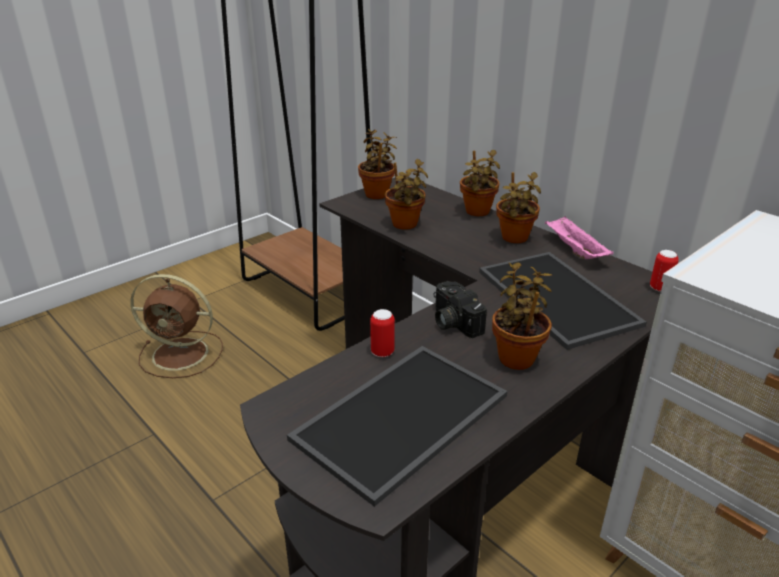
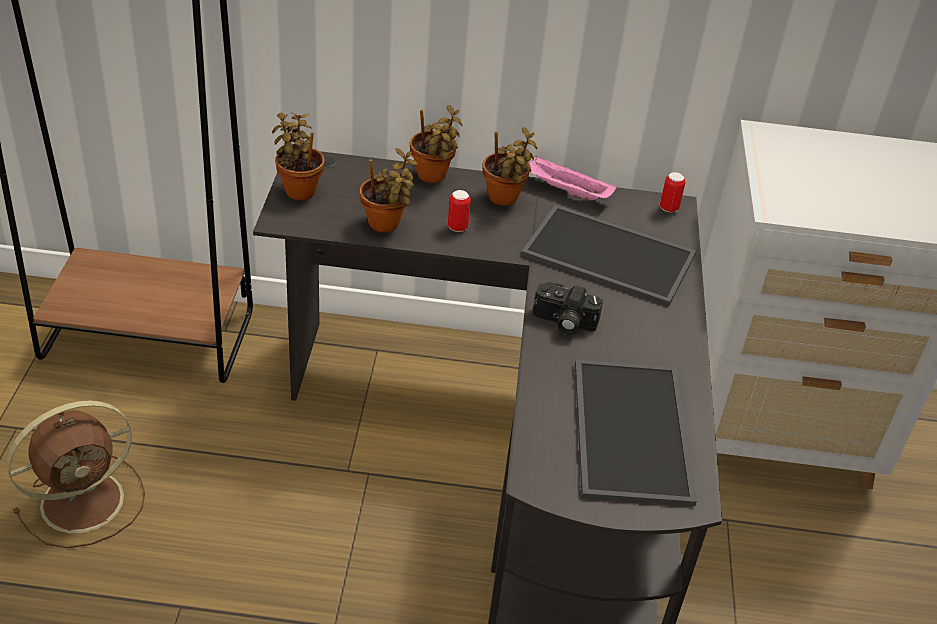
camera: 45 degrees left, 10 degrees up
can [370,309,395,357] -> can moved to [448,190,471,232]
potted plant [492,262,552,370] -> none

